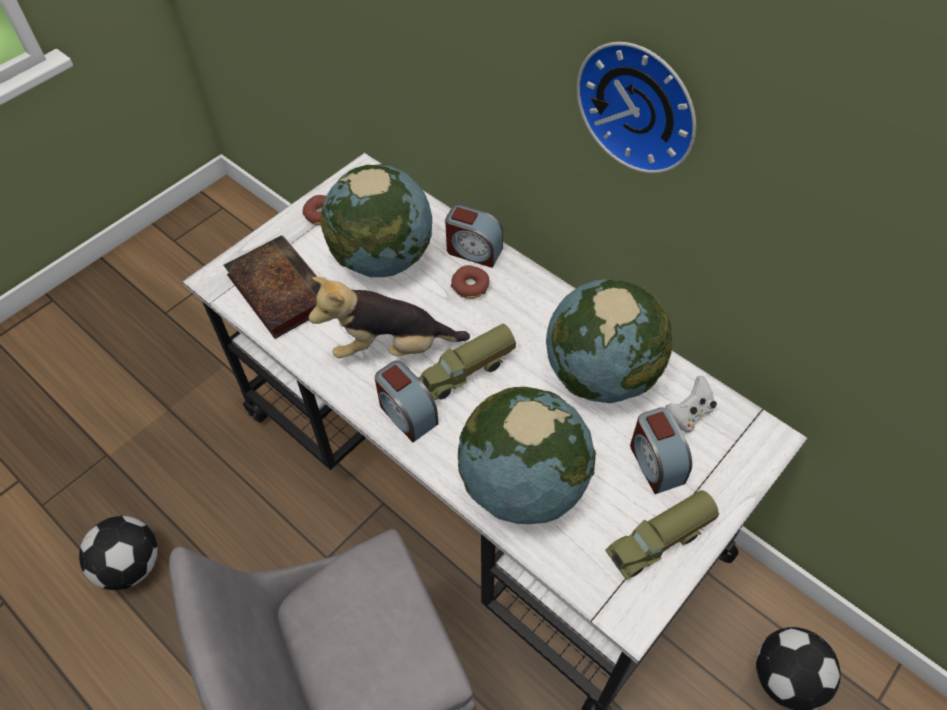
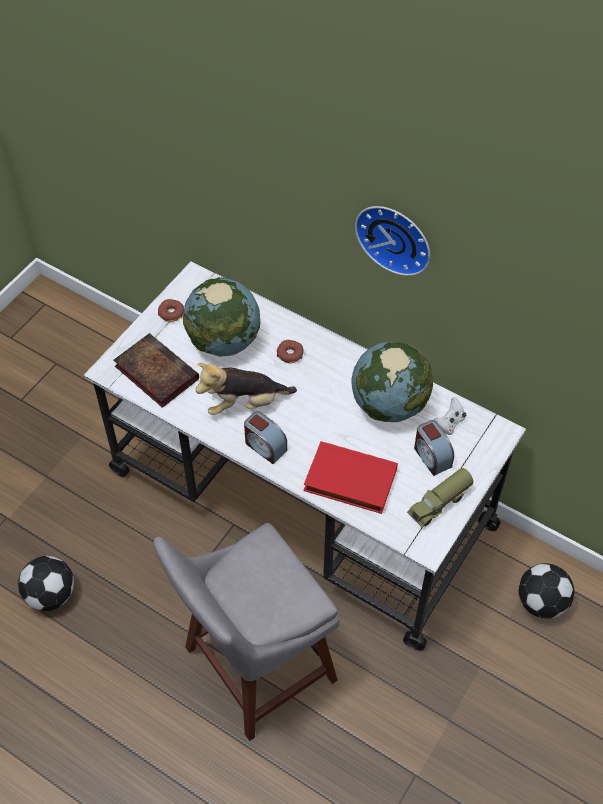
camera: 10 degrees left, 0 degrees up
toy truck [418,324,516,400] -> none
alarm clock [445,204,503,268] -> none
globe [458,387,596,524] -> red book [303,441,398,514]

